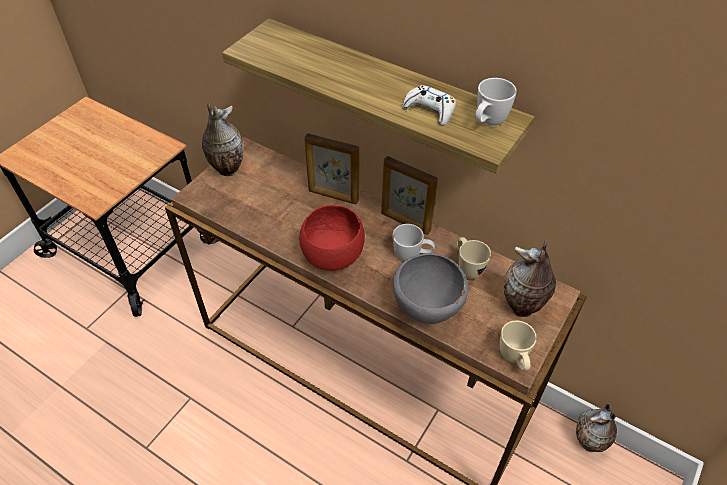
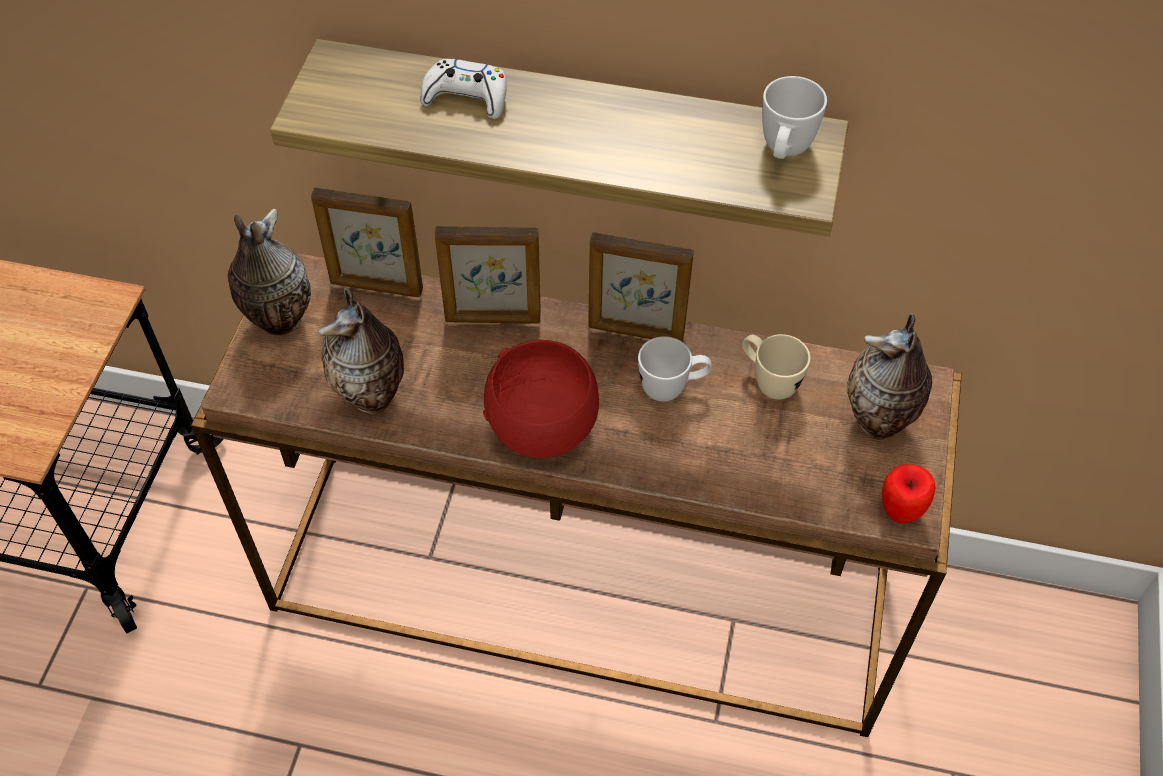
camera: 20 degrees left, 5 degrees up
grey bowl [393,253,468,324] -> none
white game controller [402,85,456,126] -> white game controller moved to [420,59,507,119]
beige mug [500,321,537,371] -> apple [882,464,936,523]
vase [576,403,617,452] -> vase moved to [318,288,404,414]
none -> picture frame [311,187,423,297]

